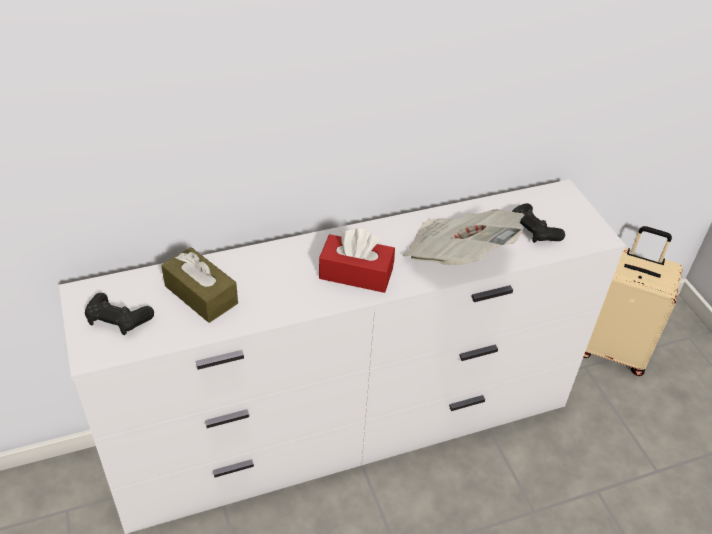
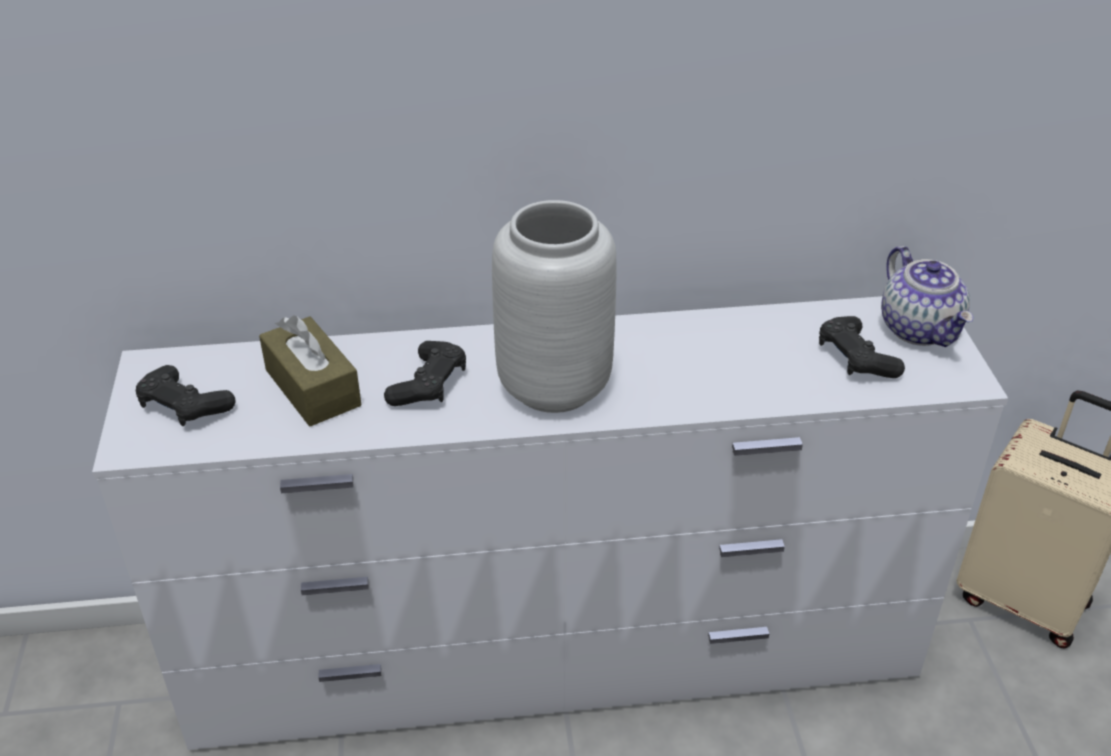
camera: 15 degrees right, 5 degrees down
red tissue box [319,228,395,293] -> grey vase [492,200,617,413]
newspaper [402,209,524,265] -> none
none -> black game controller [384,341,466,406]
none -> teapot [881,246,974,347]

